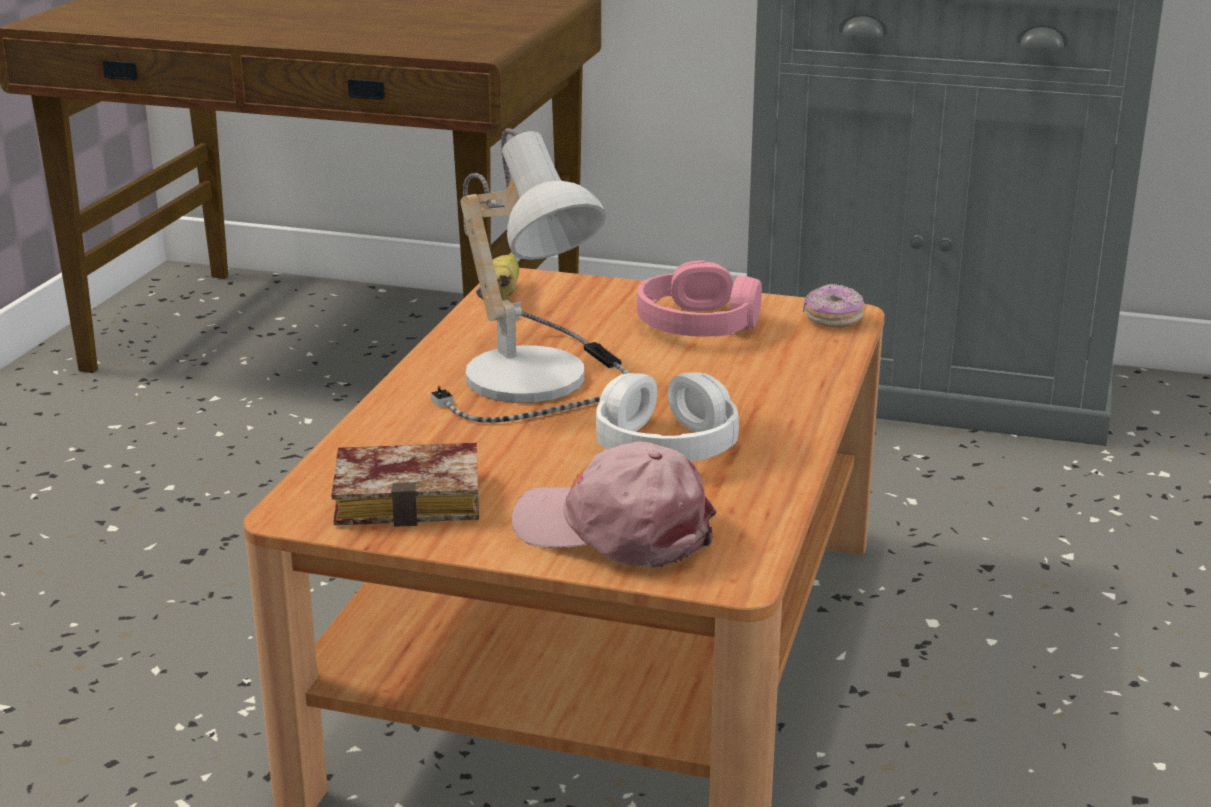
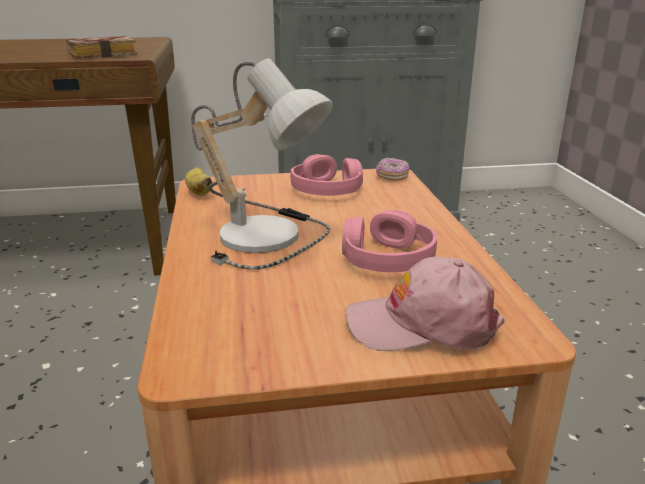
camera: 25 degrees left, 0 degrees up
book [331,443,479,527] -> book moved to [66,36,137,59]
white headphones [596,372,739,462] -> pink headphones [342,210,437,272]

